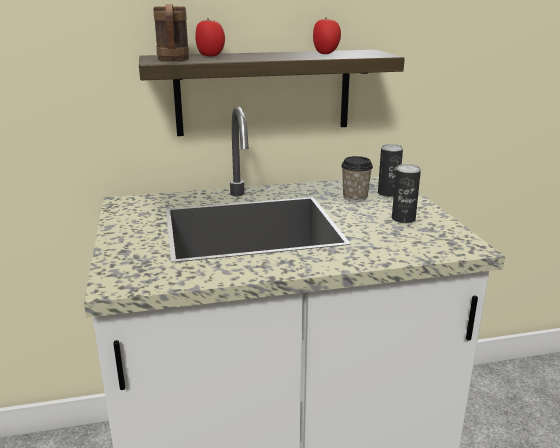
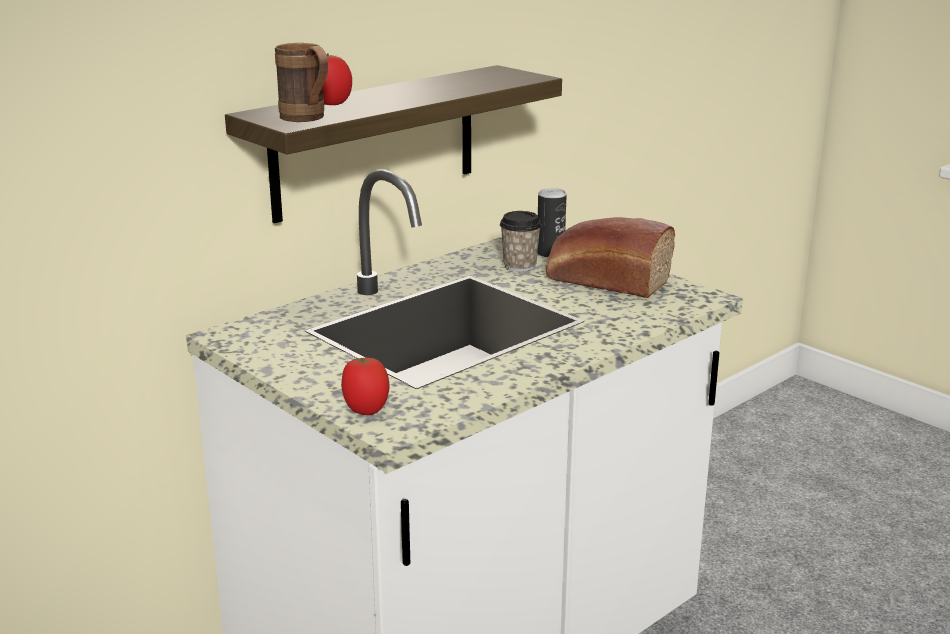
camera: 30 degrees left, 0 degrees up
tomato [313,17,341,54] -> tomato moved to [341,357,390,415]
can [392,164,421,223] -> bread [546,217,675,298]

